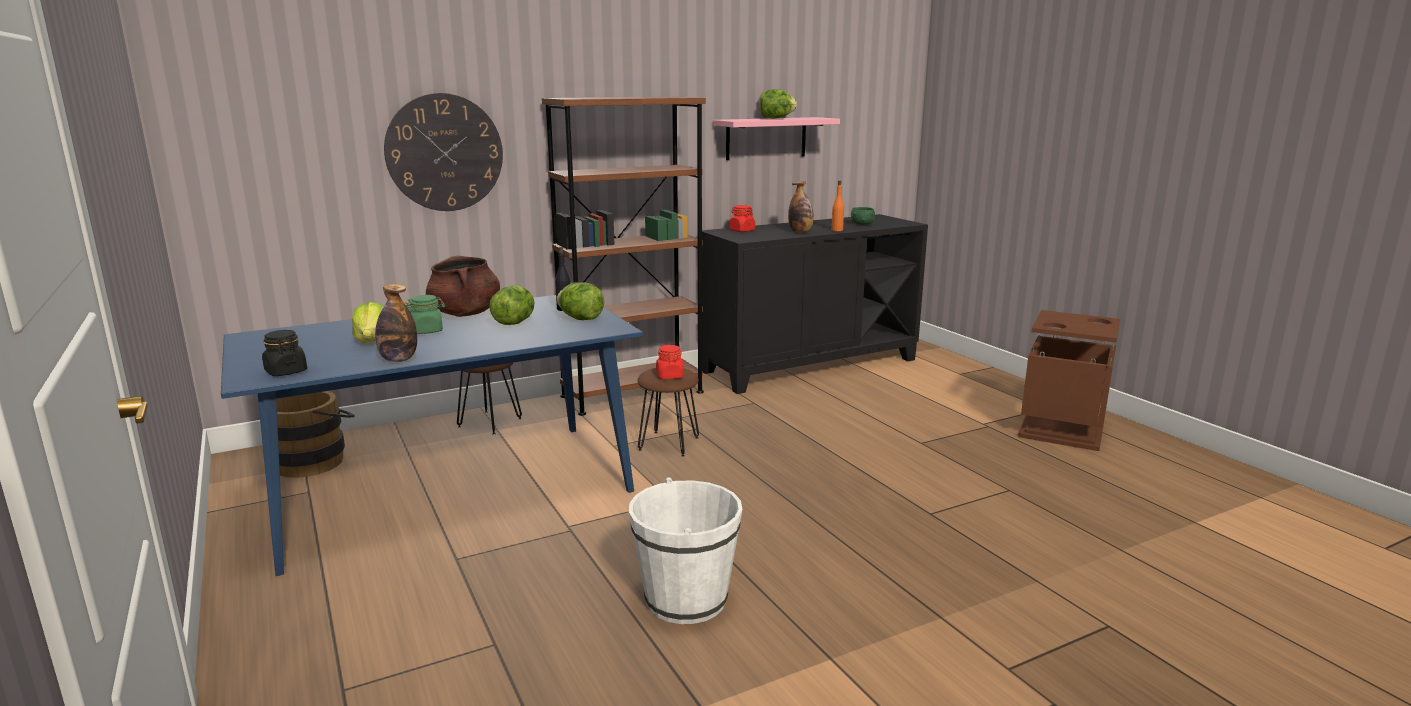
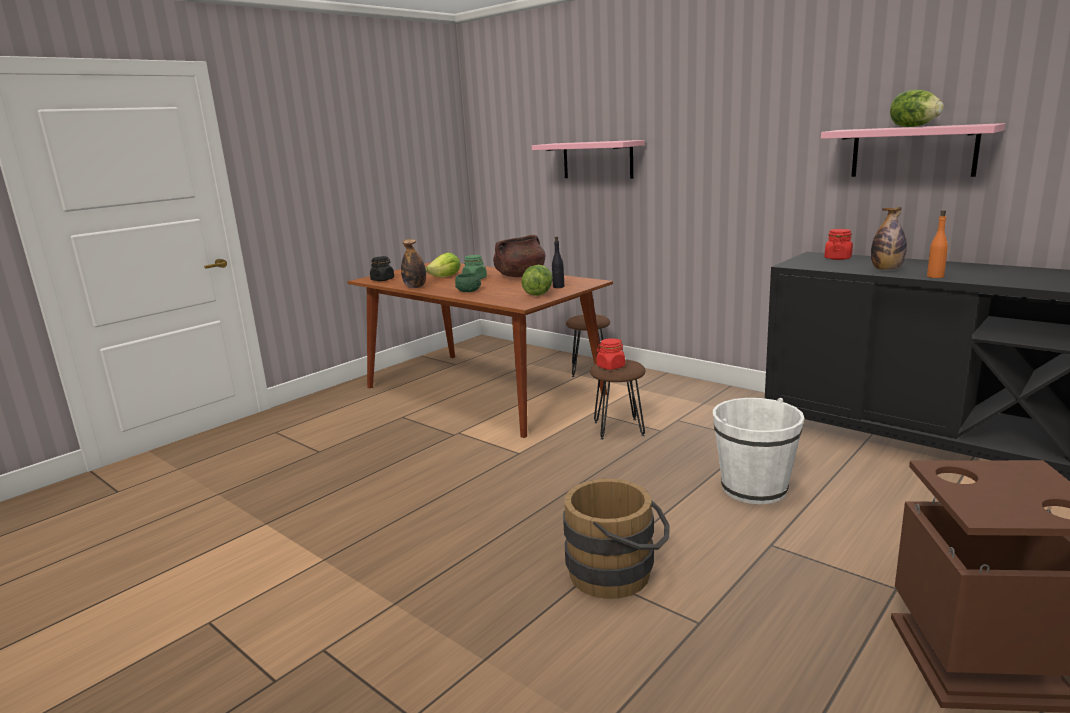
camera: 70 degrees right, 0 degrees up
blue dining table [221,295,643,576] -> brown dining table [347,262,613,438]
brown bucket [276,391,355,478] -> brown bucket moved to [563,479,670,599]
wall clock [384,93,503,211] -> pink shelf [532,140,645,178]
lettuce [489,285,535,325] -> none
brown bookcase [542,97,706,416] -> none
white bucket [629,477,742,624] -> white bucket moved to [713,398,804,504]
green bowl [851,207,875,225] -> green bowl moved to [455,273,481,292]

